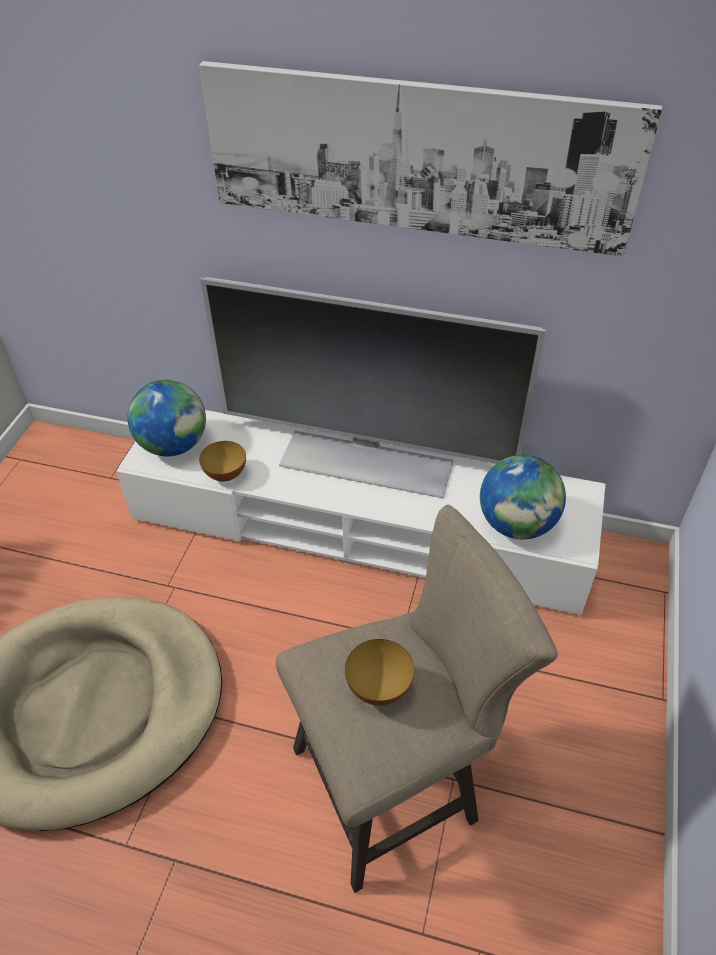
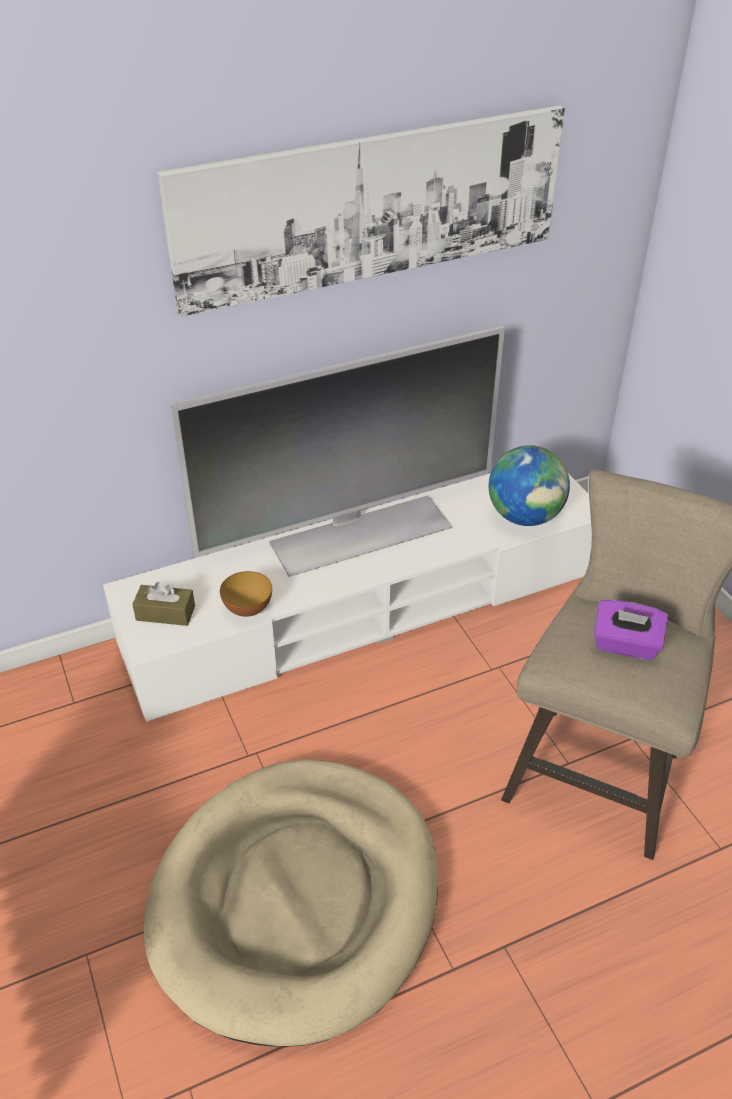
camera: 40 degrees left, 5 degrees down
globe [127,380,206,456] -> brown tissue box [132,582,195,626]
bowl [345,639,414,706] -> purple tissue box [594,600,668,660]

